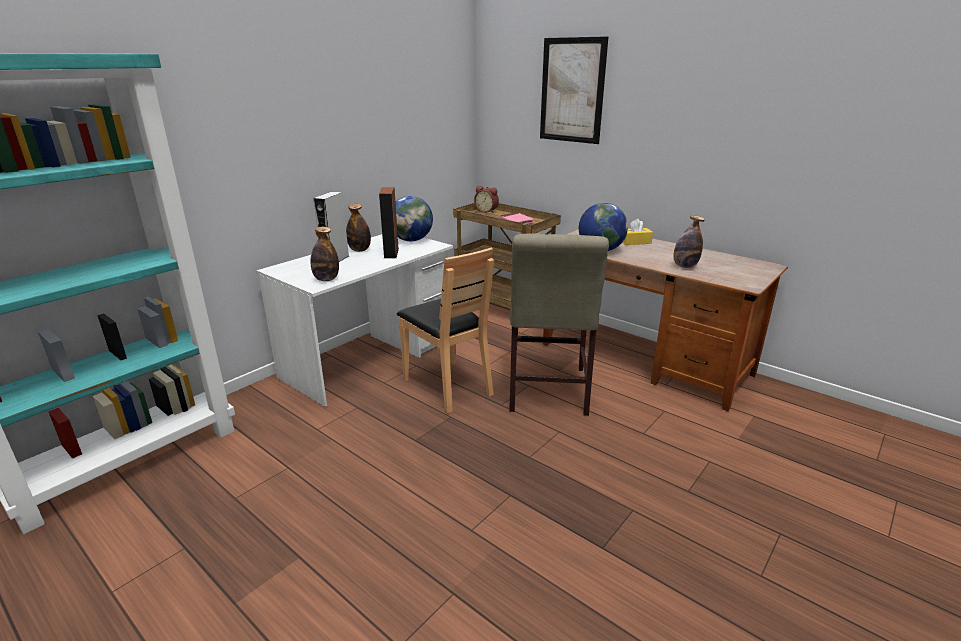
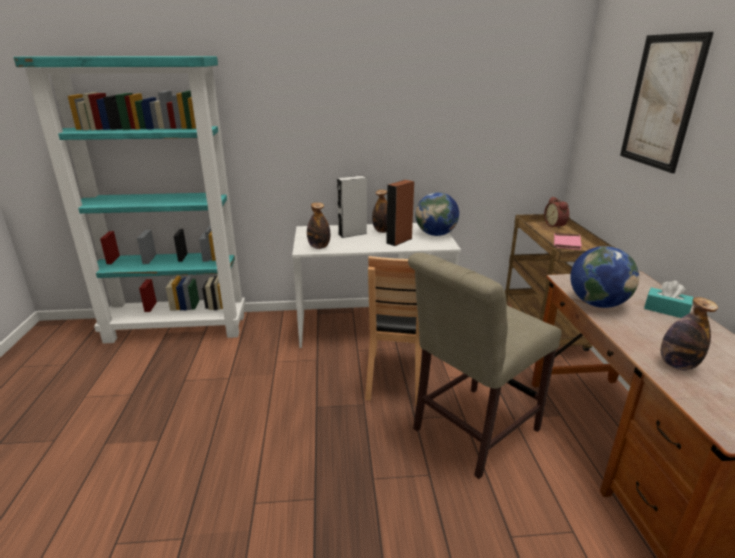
camera: 45 degrees right, 0 degrees up
yellow tissue box [622,219,653,245] -> turquoise tissue box [644,281,694,318]

